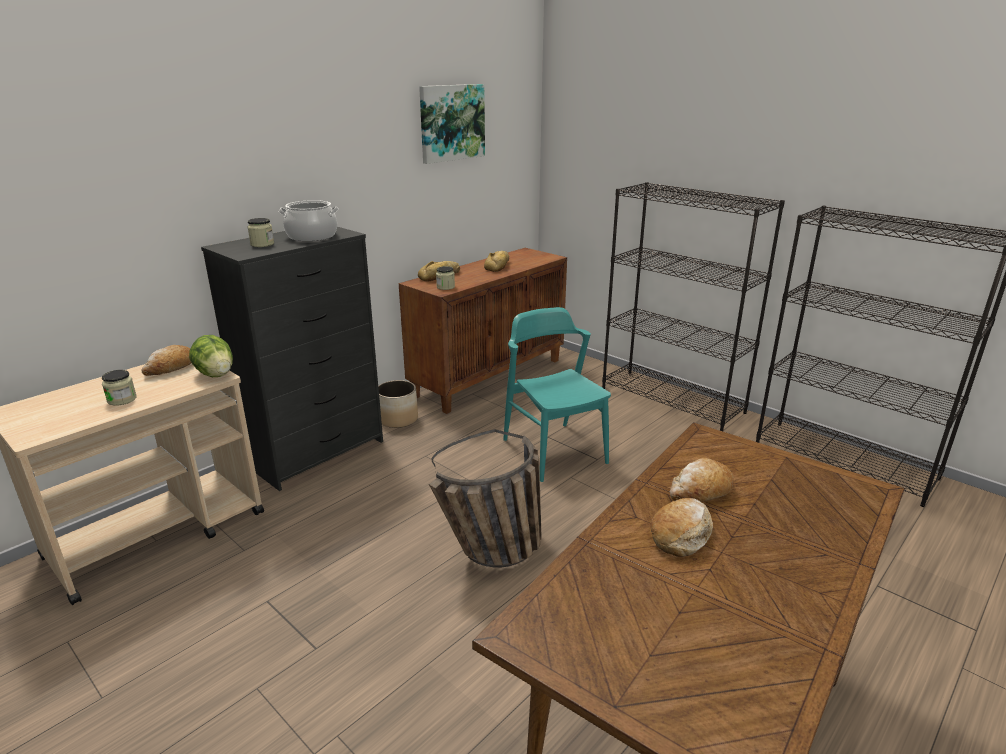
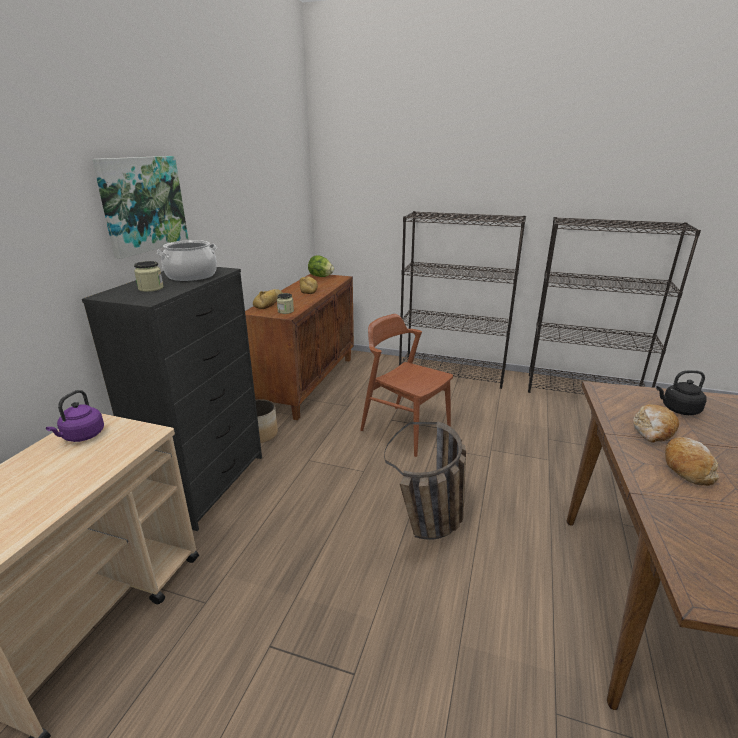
camera: 25 degrees left, 0 degrees up
jar [102,370,137,406] -> none
bread [141,345,191,376] -> purple kettle [46,390,104,442]
lettuce [189,335,233,377] -> lettuce moved to [308,255,334,277]
picture [419,84,485,164] -> picture moved to [92,156,188,259]
turquoise chair [503,307,611,482] -> brown chair [360,314,453,457]
none -> black kettle [656,370,706,415]

